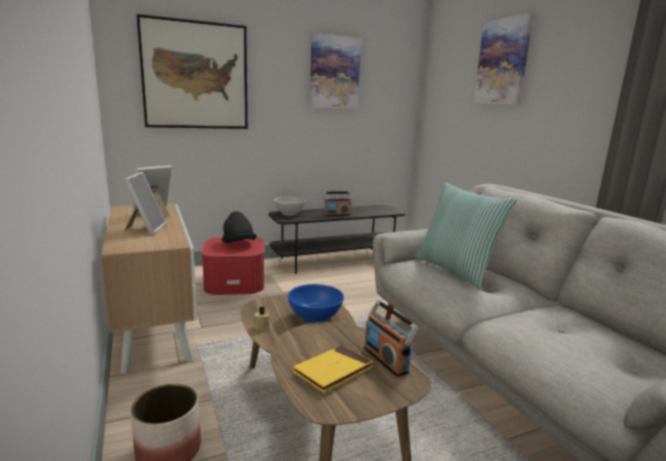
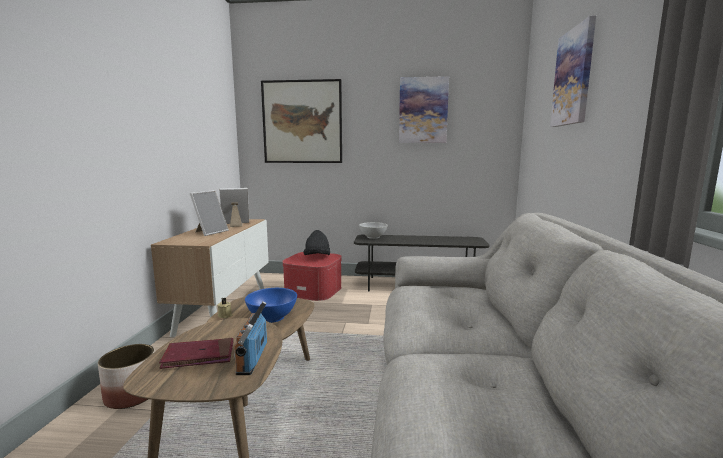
camera: 30 degrees right, 5 degrees down
yellow book [293,345,373,393] -> red book [159,338,233,369]
radio [323,191,351,216] -> none
pillow [415,182,517,289] -> none

